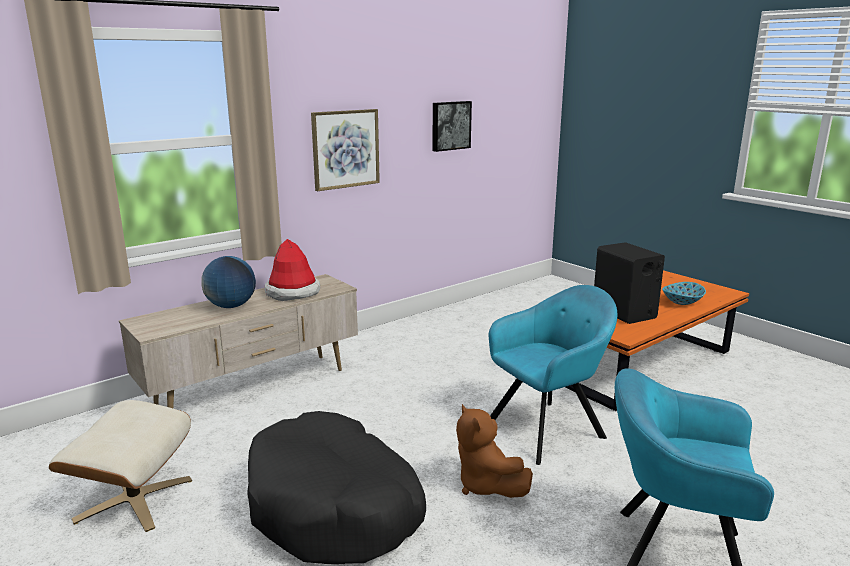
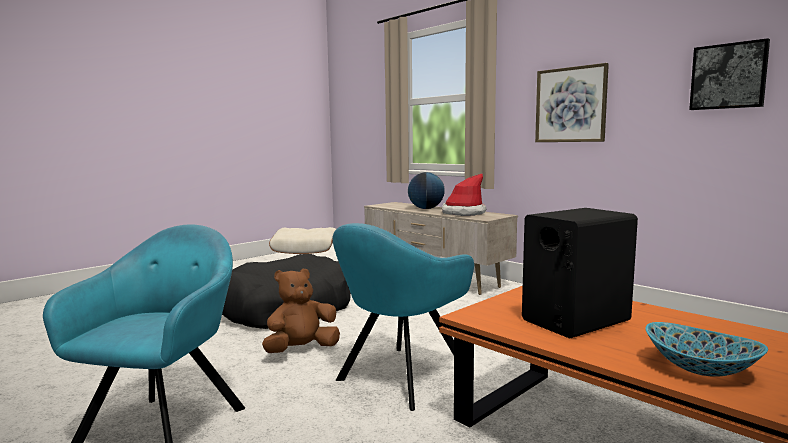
camera: 85 degrees right, 10 degrees down
turquoise armchair [489,285,617,465] -> turquoise armchair turned 75 degrees clockwise [333,223,474,411]

